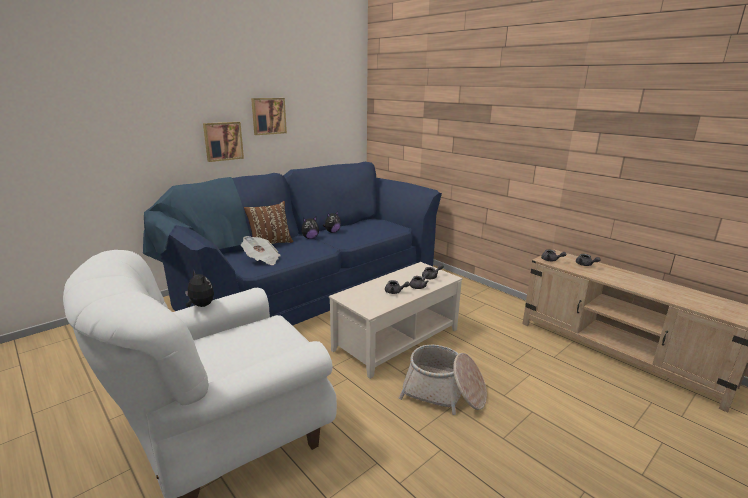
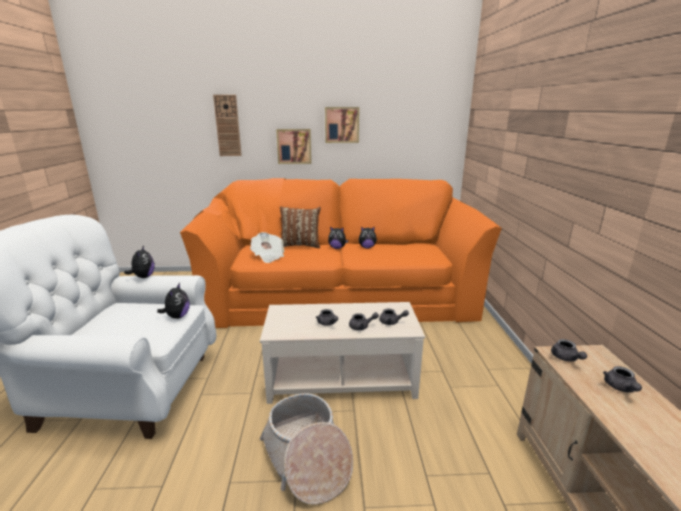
camera: 40 degrees right, 0 degrees up
blue sofa [143,162,442,326] -> orange sofa [180,178,502,328]
none -> plush toy [157,282,190,319]
none -> wall clock [213,95,242,156]

